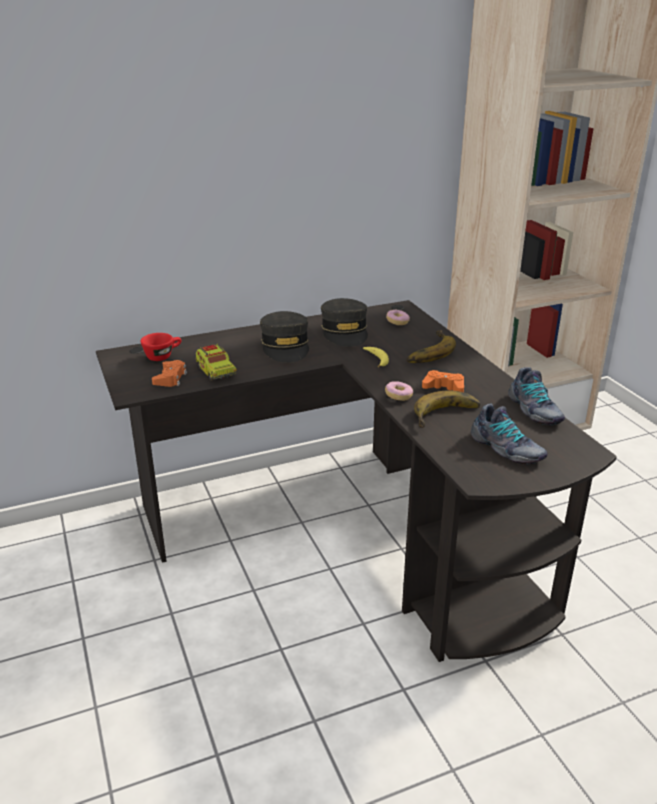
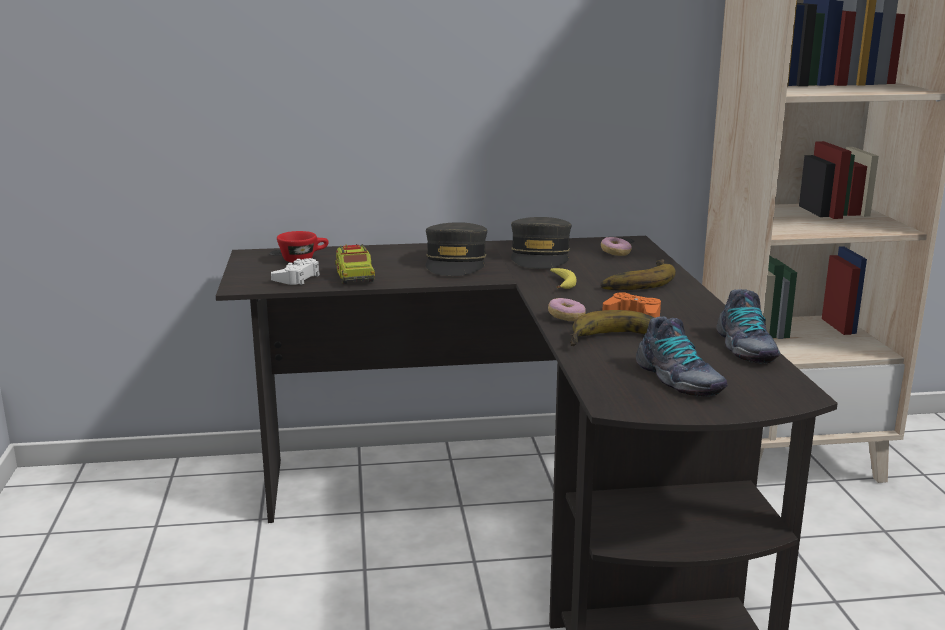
camera: 15 degrees right, 10 degrees down
orange game controller [152,360,187,387] -> white game controller [271,258,320,285]

